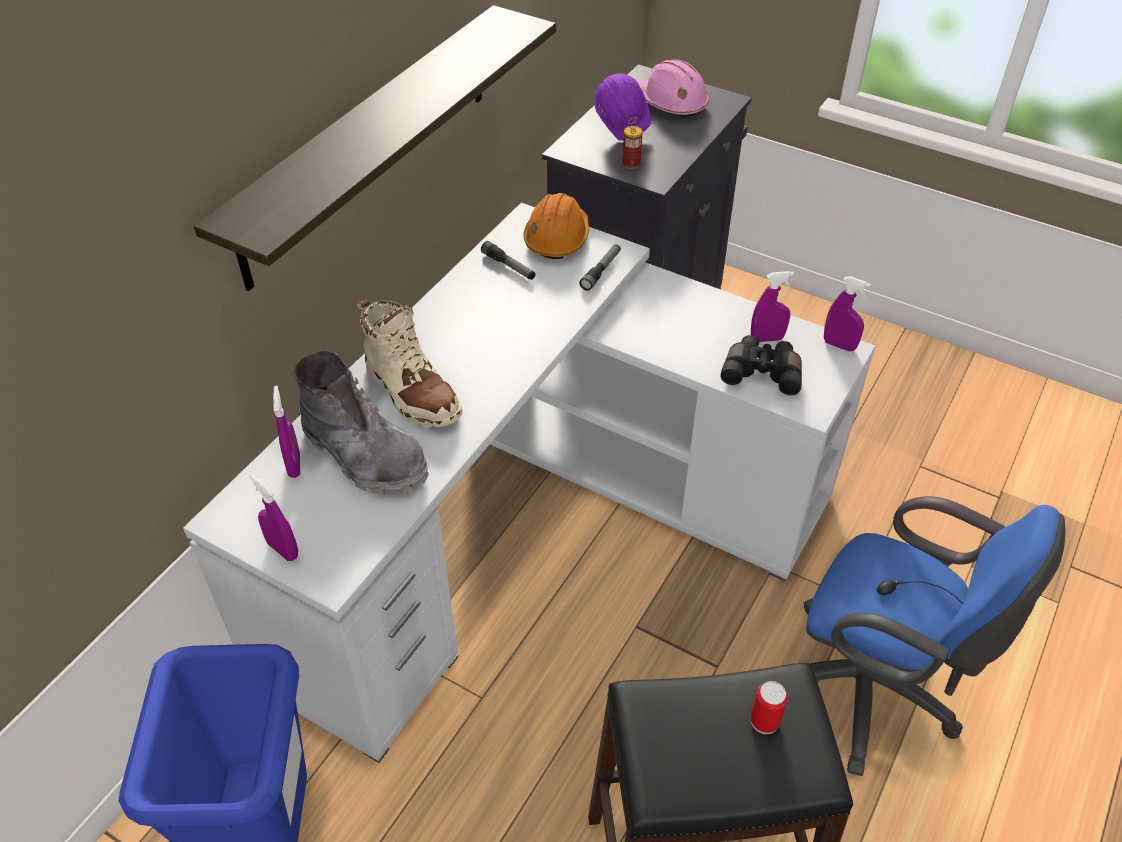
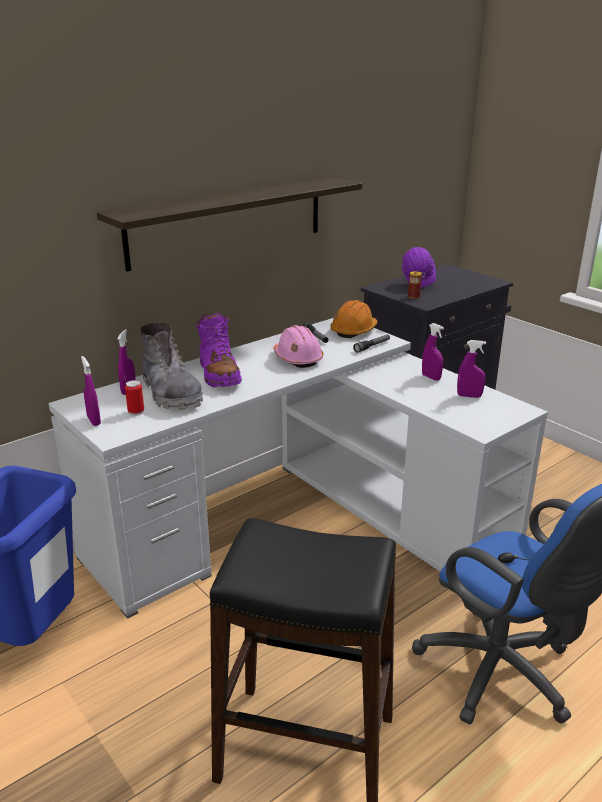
camera: 20 degrees right, 20 degrees down
beige boot [357,298,463,427] -> purple boot [196,313,242,387]
pink hard hat [638,59,709,117] -> pink hard hat moved to [273,325,323,368]
black binoculars [720,335,802,395] -> none
can [751,681,788,734] -> can moved to [125,380,144,416]
purple spray bottle [824,276,871,351] -> purple spray bottle moved to [422,323,444,381]

